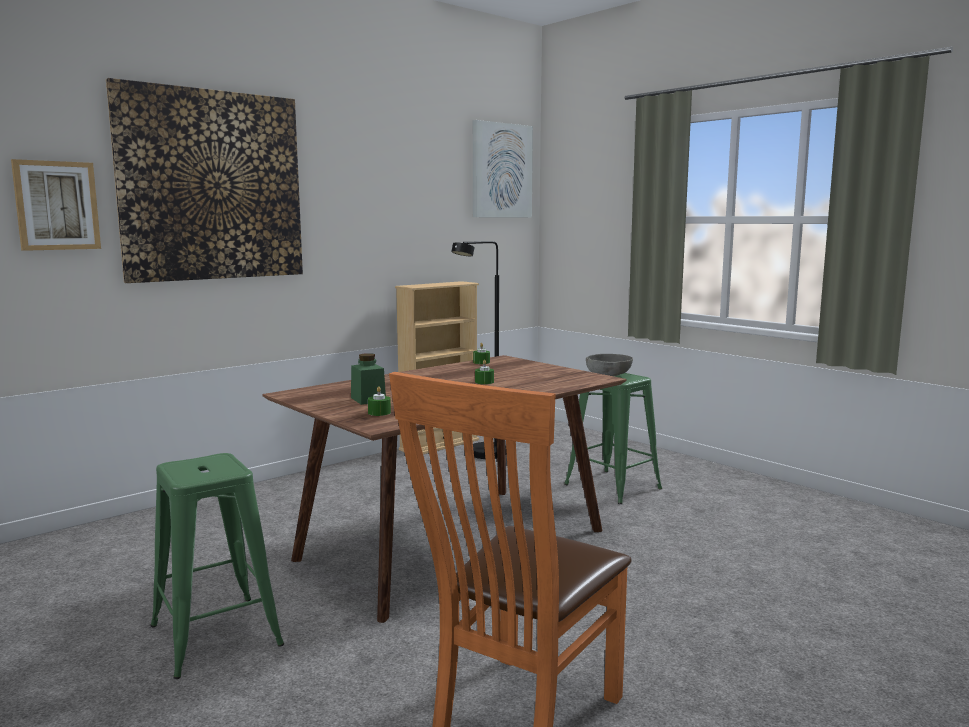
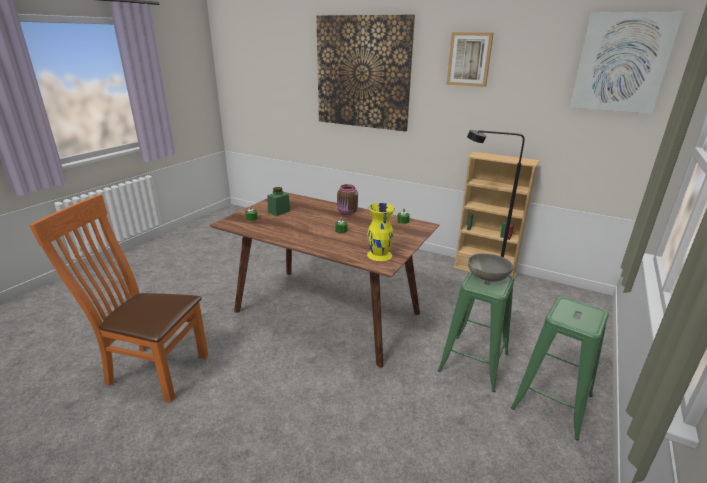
camera: 70 degrees right, 15 degrees up
picture [11,159,101,251] -> picture moved to [446,32,494,87]
green stool [150,453,284,679] -> green stool moved to [511,296,609,440]
none -> brown jar [337,184,358,215]
none -> yellow vase [367,203,395,261]

